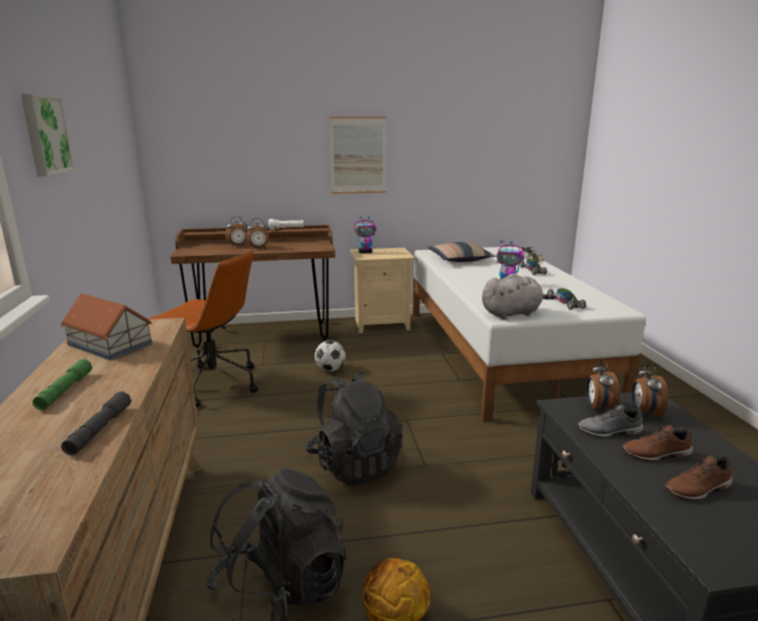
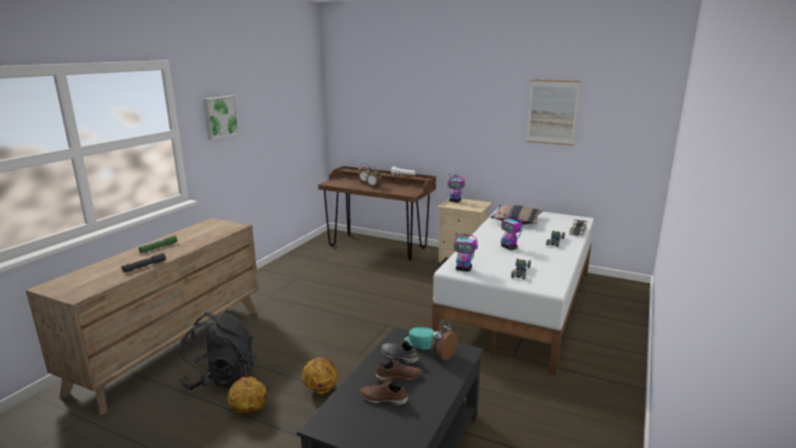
camera: 35 degrees right, 0 degrees up
toy house [60,293,152,360] -> none
brown office chair [148,250,258,407] -> none
black backpack [305,371,403,486] -> none
football [315,340,346,371] -> none
picture [329,117,386,194] -> picture moved to [526,80,581,146]
grey plush toy [482,274,556,319] -> toy robot [453,233,478,272]
alarm clock [586,359,620,414] -> turquoise cap [404,327,435,350]
brown shoe [622,425,693,462] -> brown shoe turned 135 degrees clockwise [376,359,422,382]
none -> basketball [302,357,338,394]

